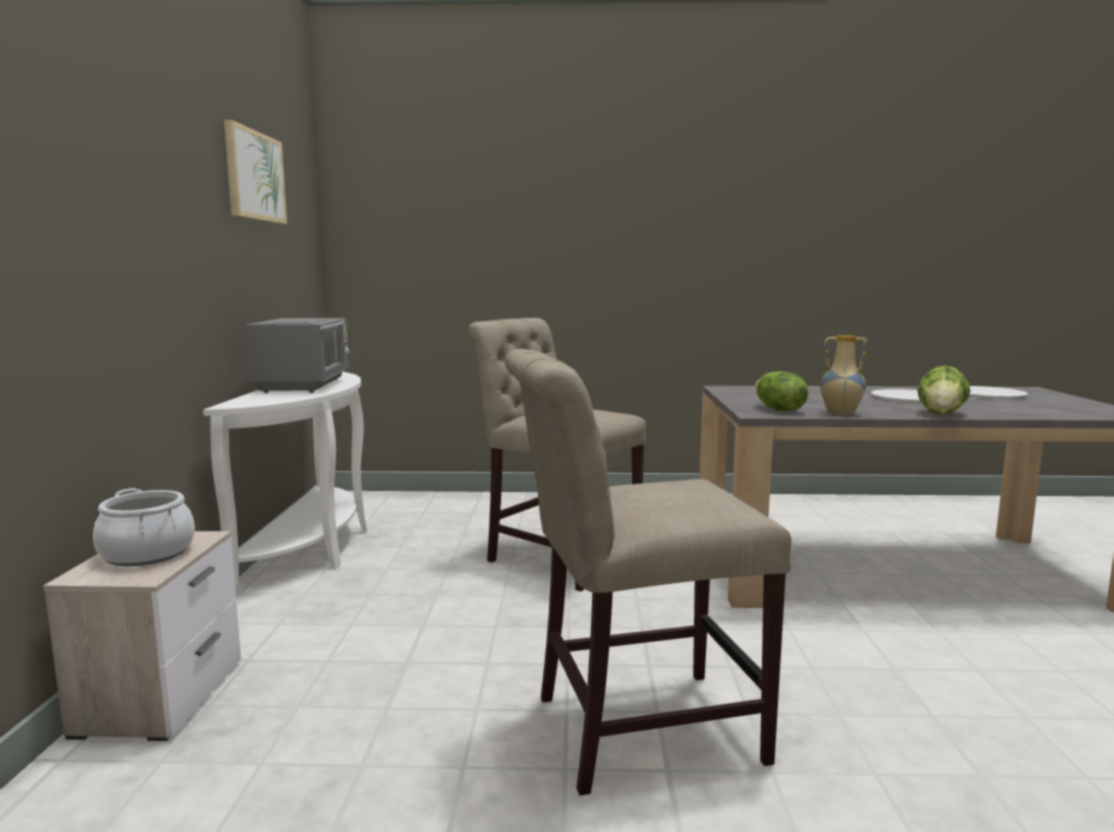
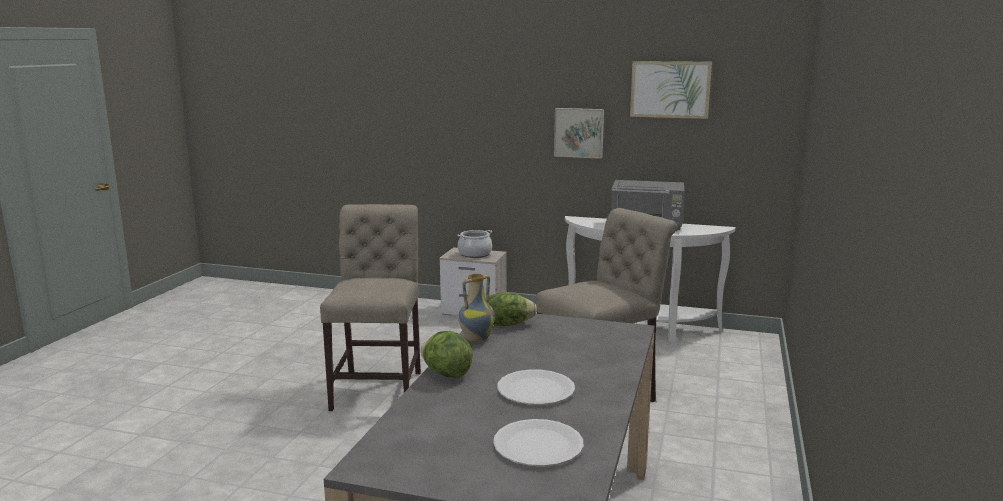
camera: 105 degrees right, 5 degrees up
none -> picture [554,108,604,159]

